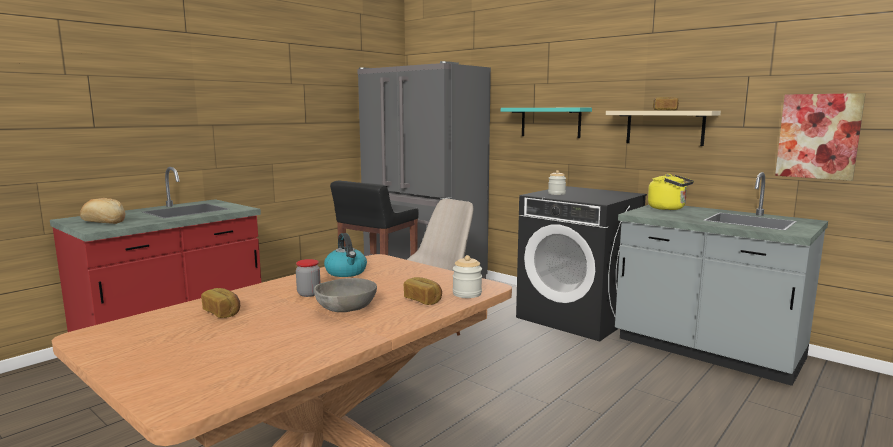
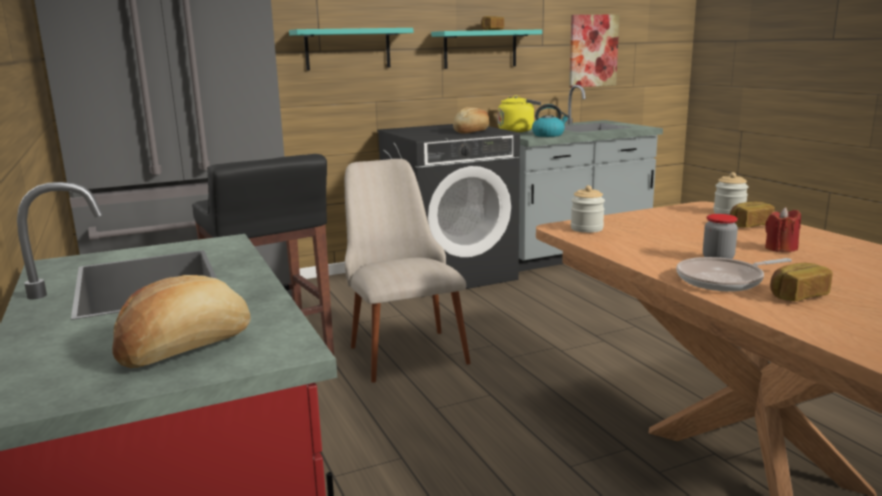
camera: 65 degrees left, 5 degrees up
grey bowl [314,278,377,312] -> red candle [765,207,801,252]
kettle [324,233,367,277] -> kettle moved to [532,104,570,137]
jar [548,170,566,195] -> jar moved to [571,185,605,233]
beige shelf [606,111,721,146] -> turquoise shelf [431,29,542,69]
none -> bread [453,107,489,134]
none -> frying pan [676,257,792,292]

